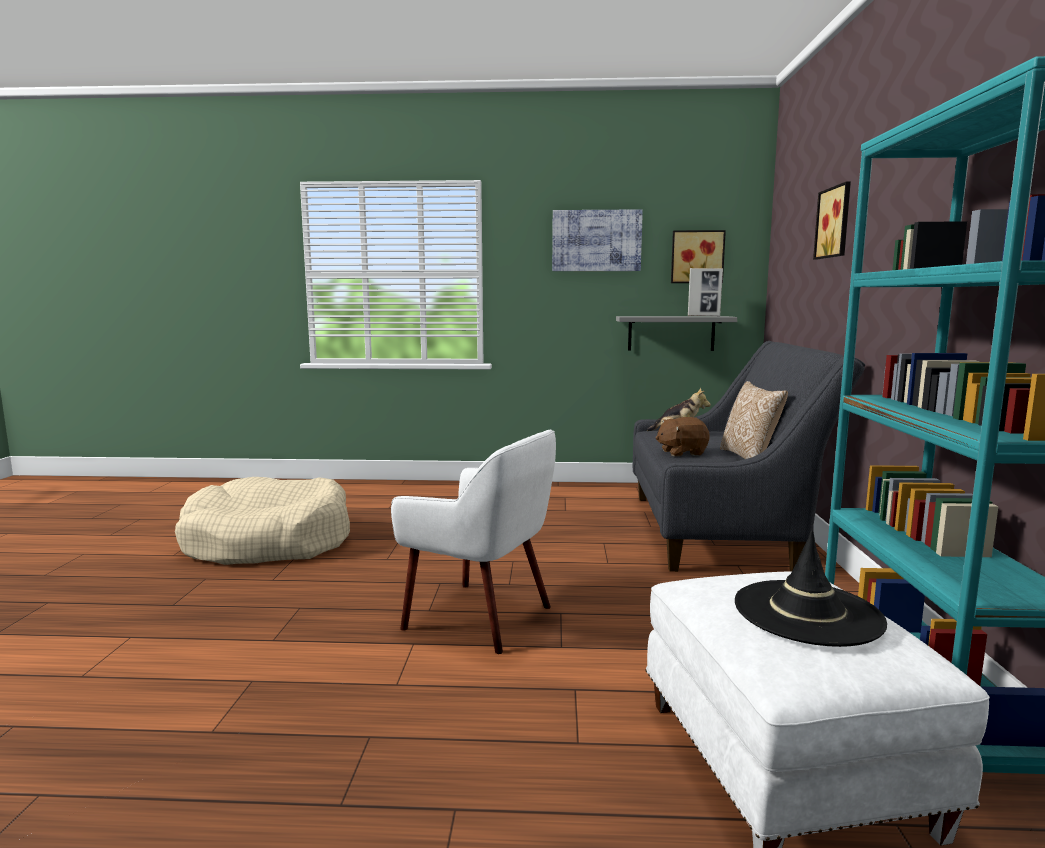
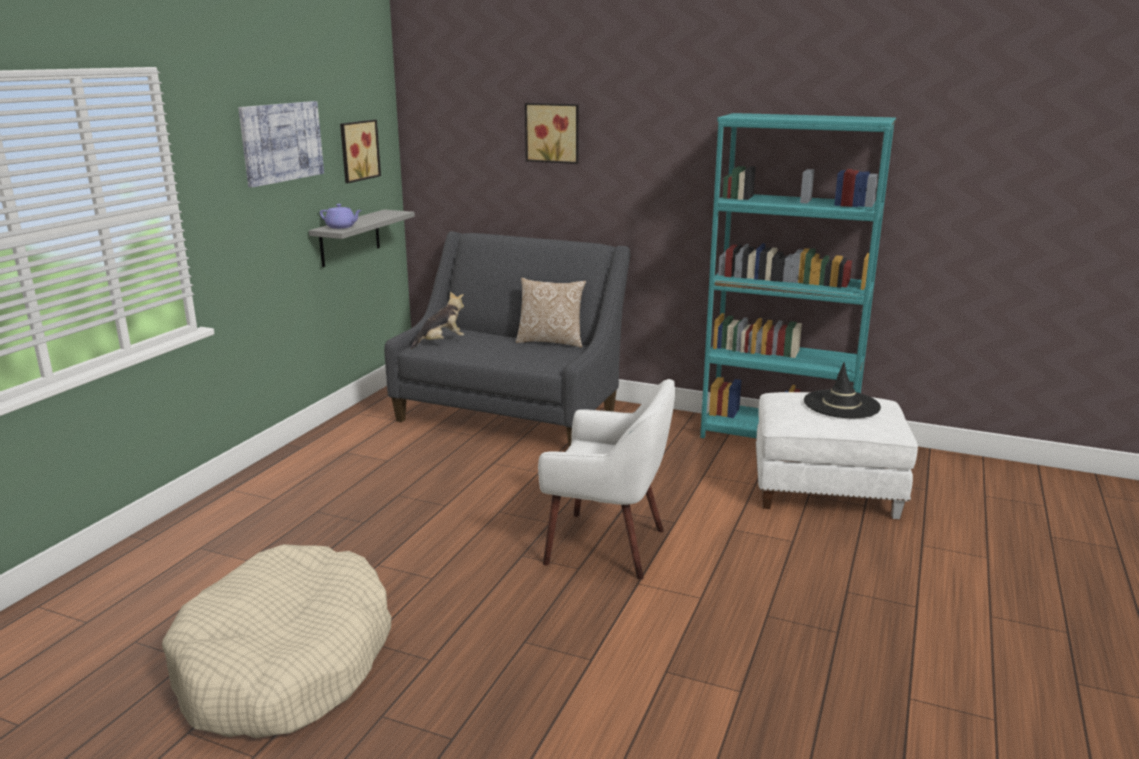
camera: 70 degrees left, 10 degrees up
white armchair [391,430,556,654] -> white armchair turned 60 degrees clockwise [538,379,675,580]
brown plush toy [656,417,710,456] -> none
picture frame [688,268,723,316] -> none
none -> purple teapot [320,204,361,229]

